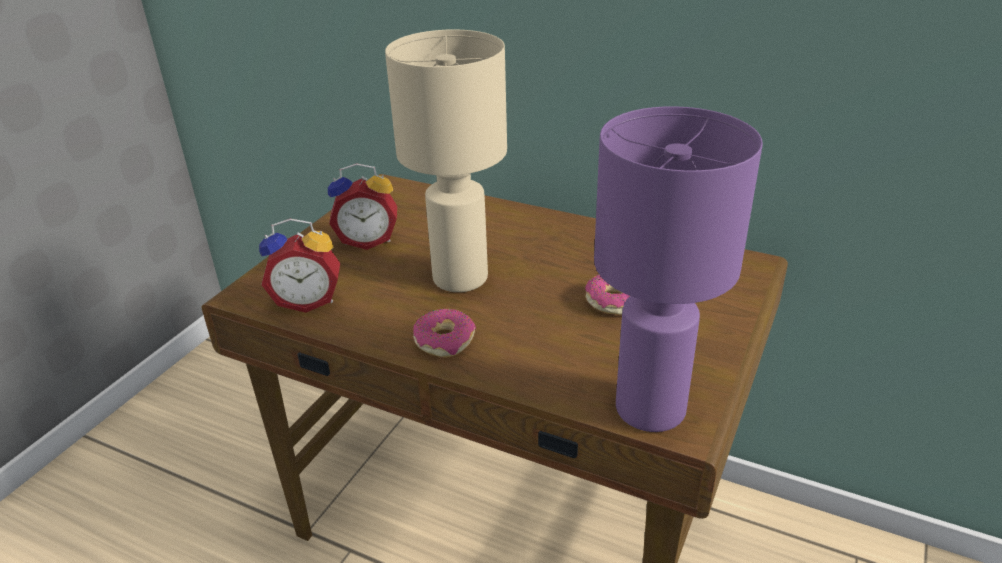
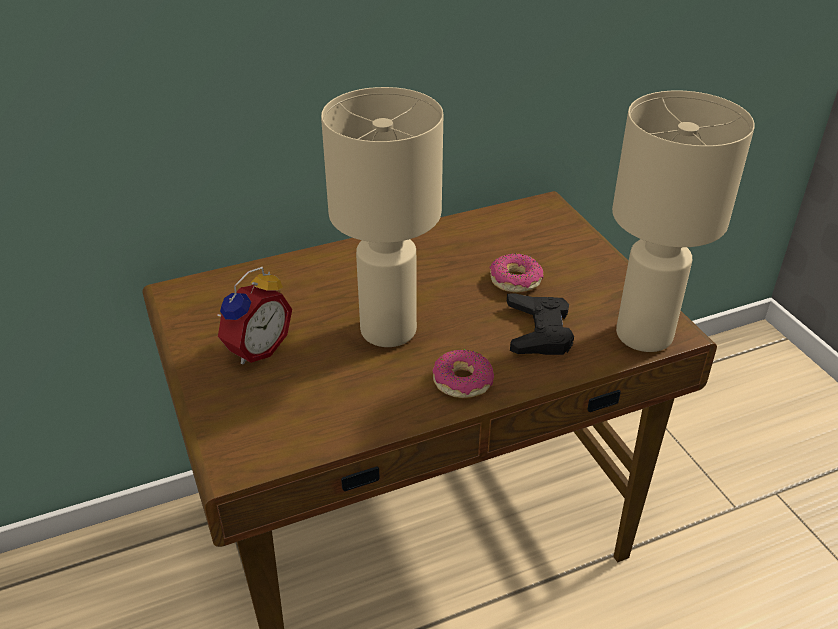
camera: 50 degrees left, 5 degrees up
alarm clock [259,219,340,313] -> none
purple table lamp [594,106,763,432] -> beige table lamp [612,90,755,352]
none -> black game controller [507,293,574,355]

